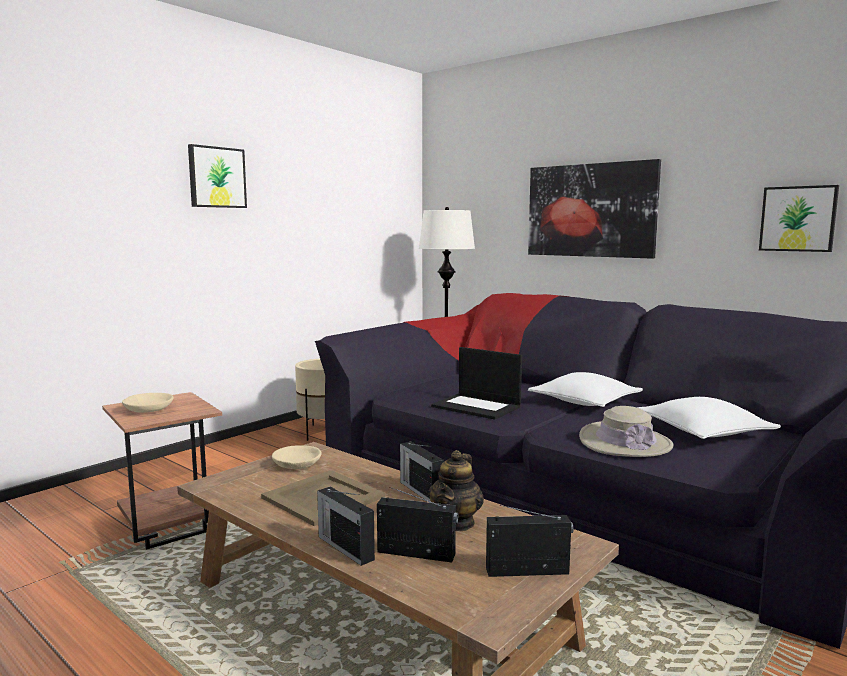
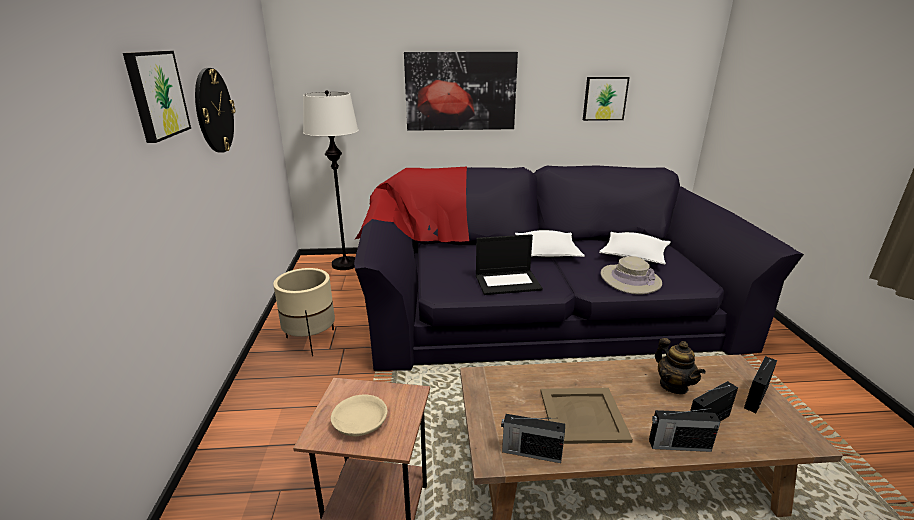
camera: 45 degrees left, 15 degrees up
beige bowl [272,445,321,469] -> none
radio [400,442,444,503] -> radio moved to [501,414,565,463]
none -> wall clock [195,68,235,153]

